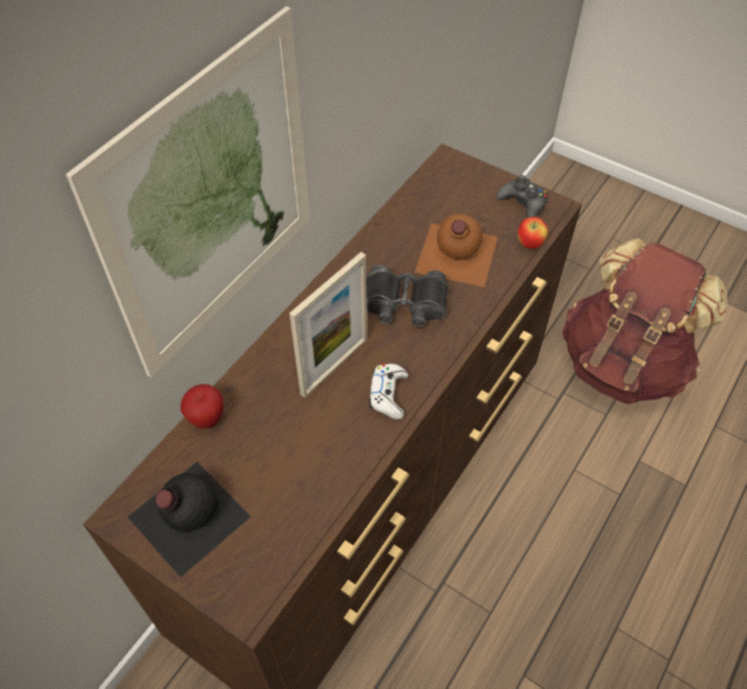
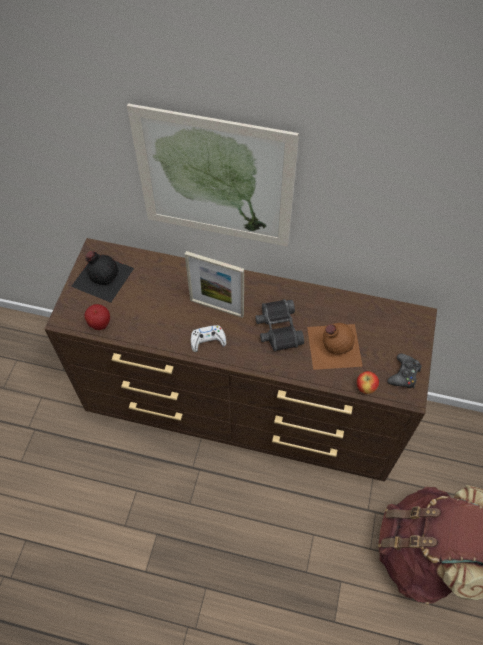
camera: 70 degrees right, 5 degrees up
apple [181,384,223,429] -> apple moved to [84,304,110,330]

